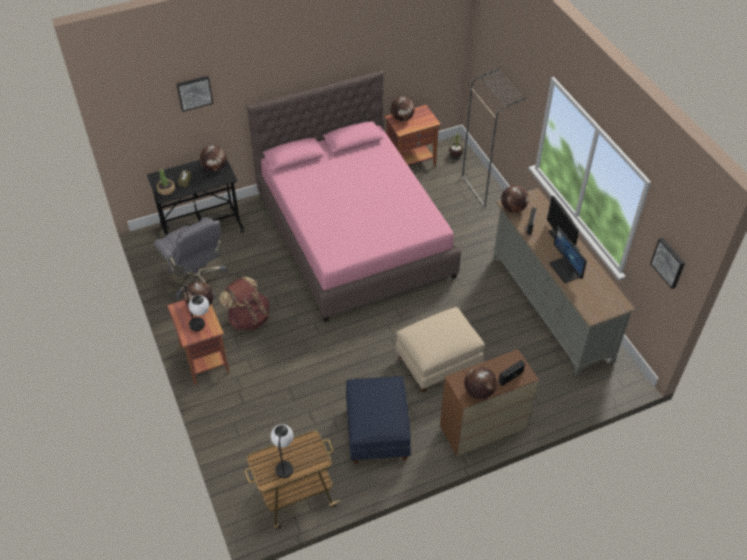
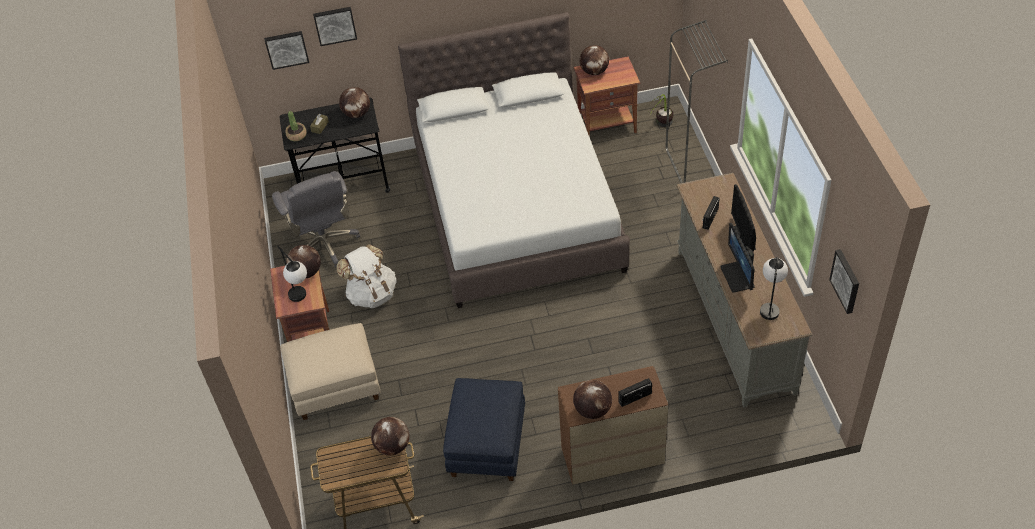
camera: 15 degrees right, 0 degrees up
brown backpack [219,276,269,330] -> white backpack [336,244,396,308]
pink bed [247,70,461,322] -> white bed [398,12,630,308]
table lamp [271,424,293,478] -> table lamp moved to [760,257,788,320]
beige ottoman [396,307,485,392] -> beige ottoman moved to [280,323,381,420]
globe [501,185,529,213] -> globe moved to [371,417,410,456]
none -> picture [264,31,309,70]

